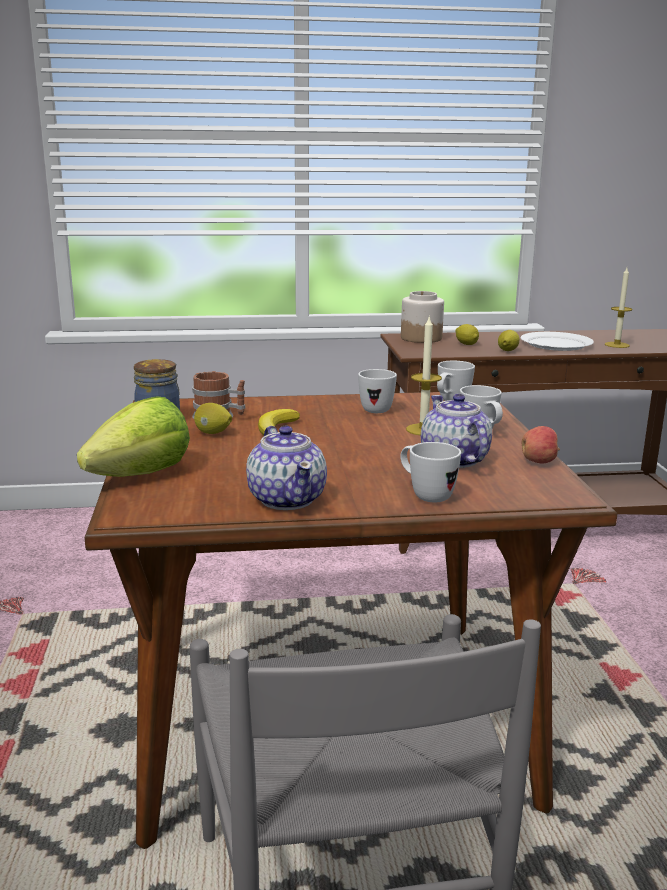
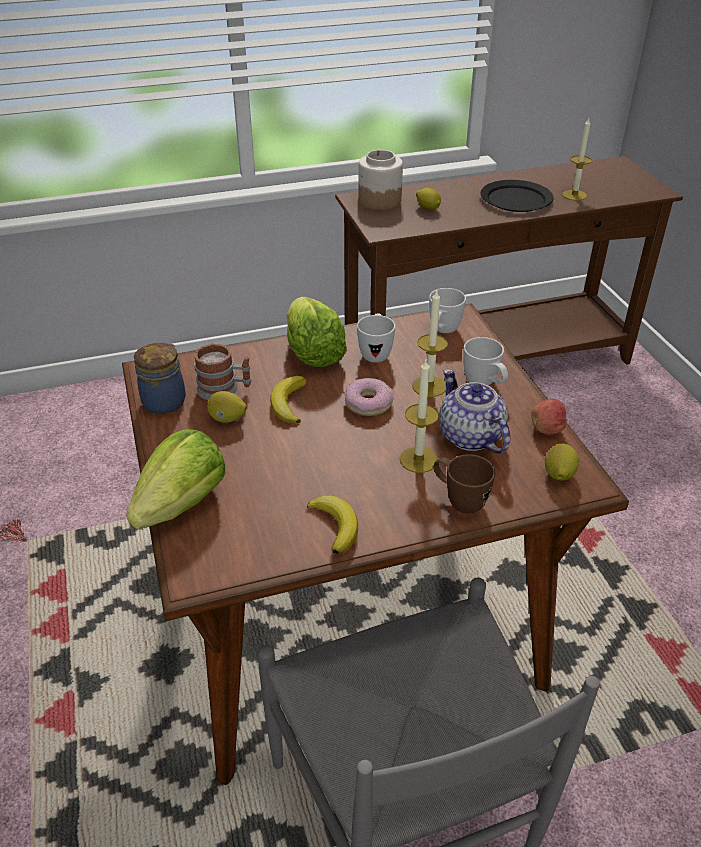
camera: 10 degrees left, 20 degrees up
teapot [246,426,327,510] -> banana [307,495,358,554]
white mug [400,442,461,502] -> brown mug [433,454,495,514]
lemon [498,330,519,351] -> lemon moved to [545,444,579,481]
white plate [521,332,594,351] -> black plate [480,180,554,212]
none -> lettuce [287,297,347,367]
none -> donut [345,378,394,416]
none -> candle [400,359,439,473]

